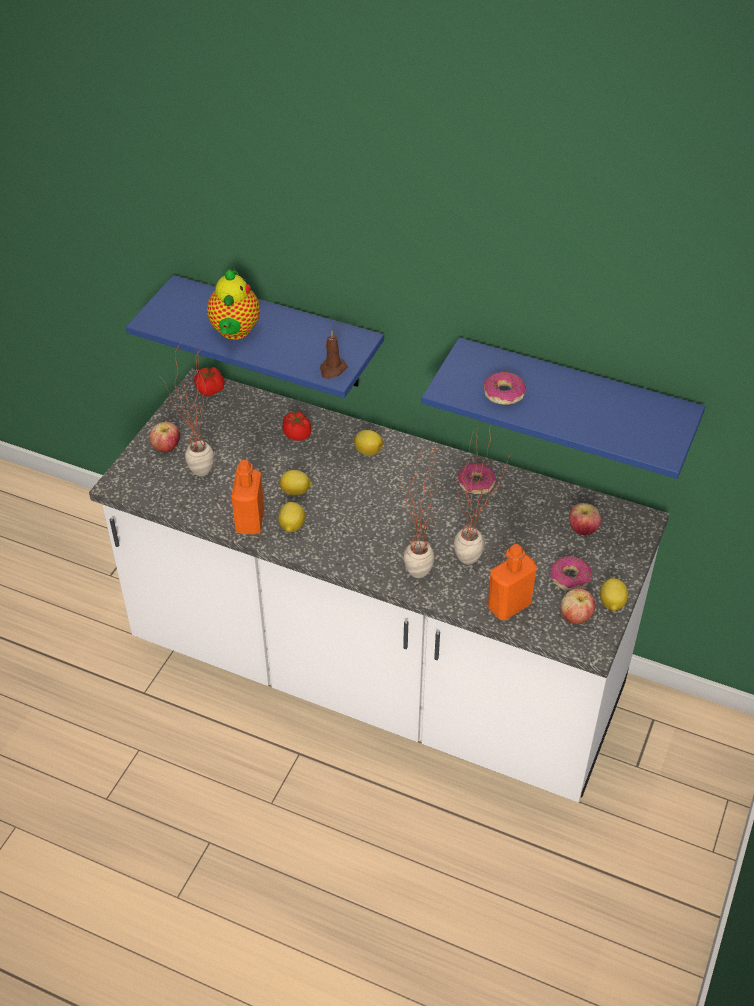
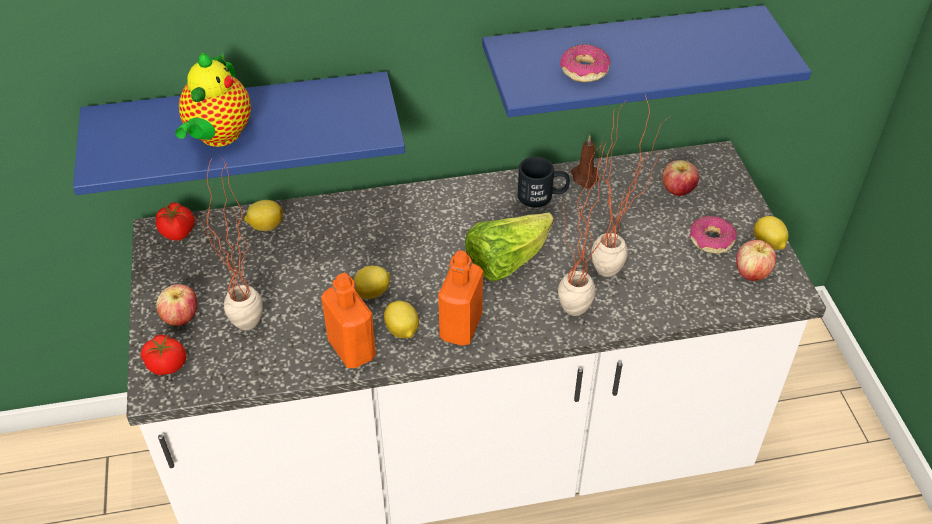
camera: 35 degrees left, 0 degrees up
teapot [207,269,260,340] -> teapot turned 45 degrees clockwise [175,53,251,147]
tomato [282,411,311,441] -> tomato moved to [141,335,187,375]
brown candle [320,330,347,379] -> brown candle moved to [571,135,599,189]
lemon [353,430,383,456] -> lemon moved to [244,200,283,231]
donut [457,463,496,494] -> black mug [518,157,570,207]
orange bottle [488,544,537,620] -> orange bottle moved to [438,250,483,345]
none -> lettuce [465,213,554,282]

